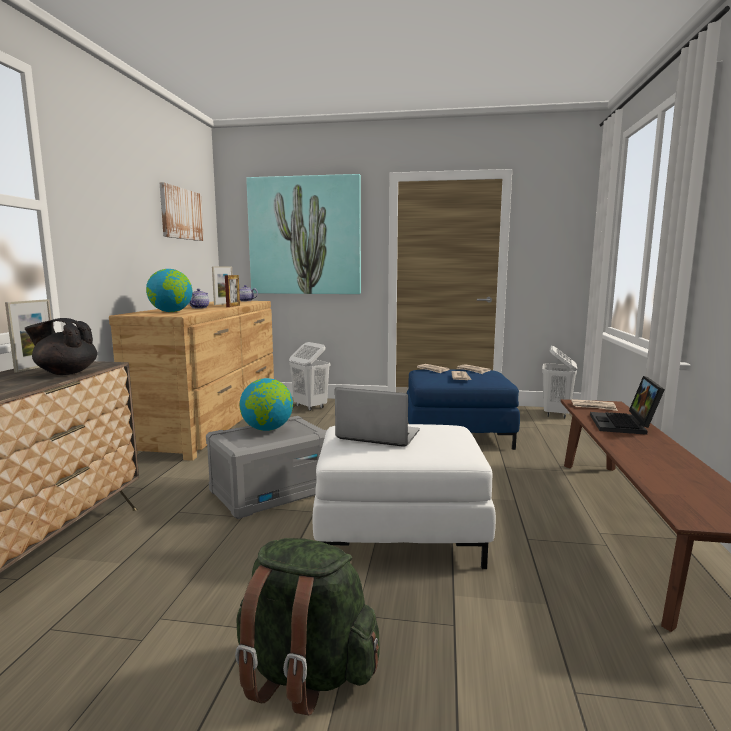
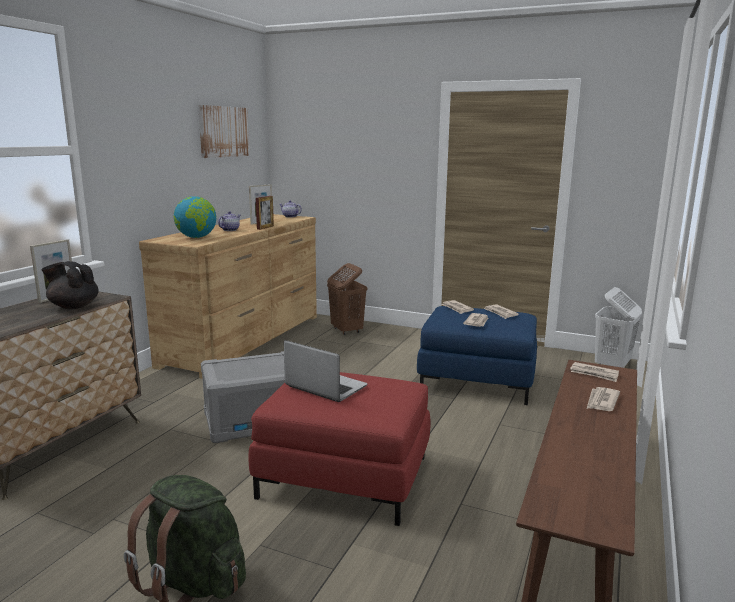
camera: 15 degrees right, 5 degrees up
globe [240,378,293,431] -> none
picture [246,174,361,294] -> none
white laundry basket [289,342,330,411] -> brown laundry basket [327,263,367,335]
white ottoman [312,424,496,569] -> red ottoman [248,372,431,526]
laptop [590,376,665,435] -> newspaper [587,387,620,411]

